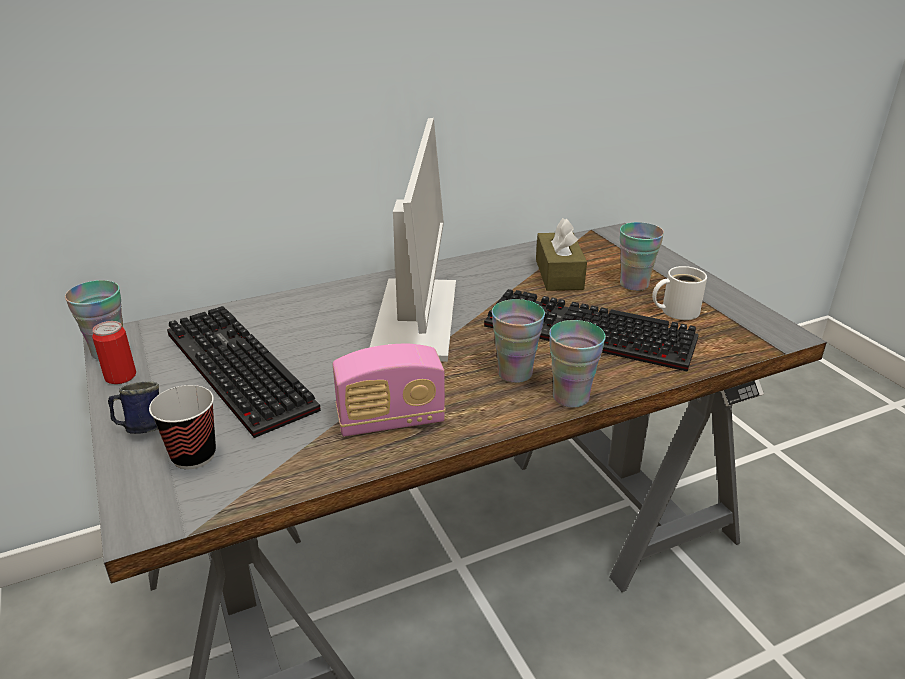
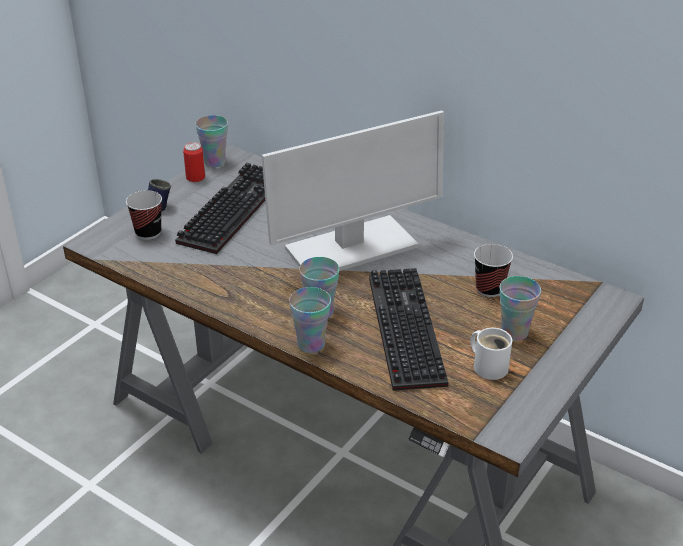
camera: 60 degrees right, 5 degrees up
radio [333,344,445,437] -> none
brown tissue box [536,218,587,291] -> cup [474,244,513,297]

